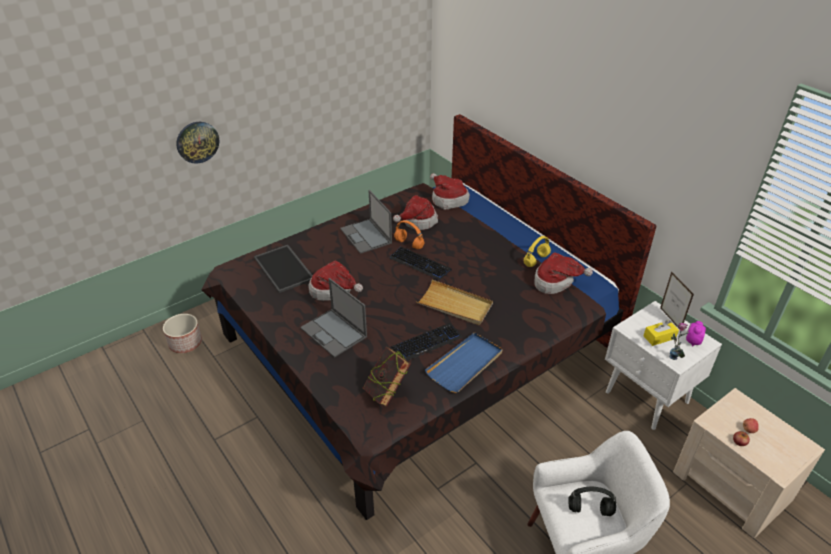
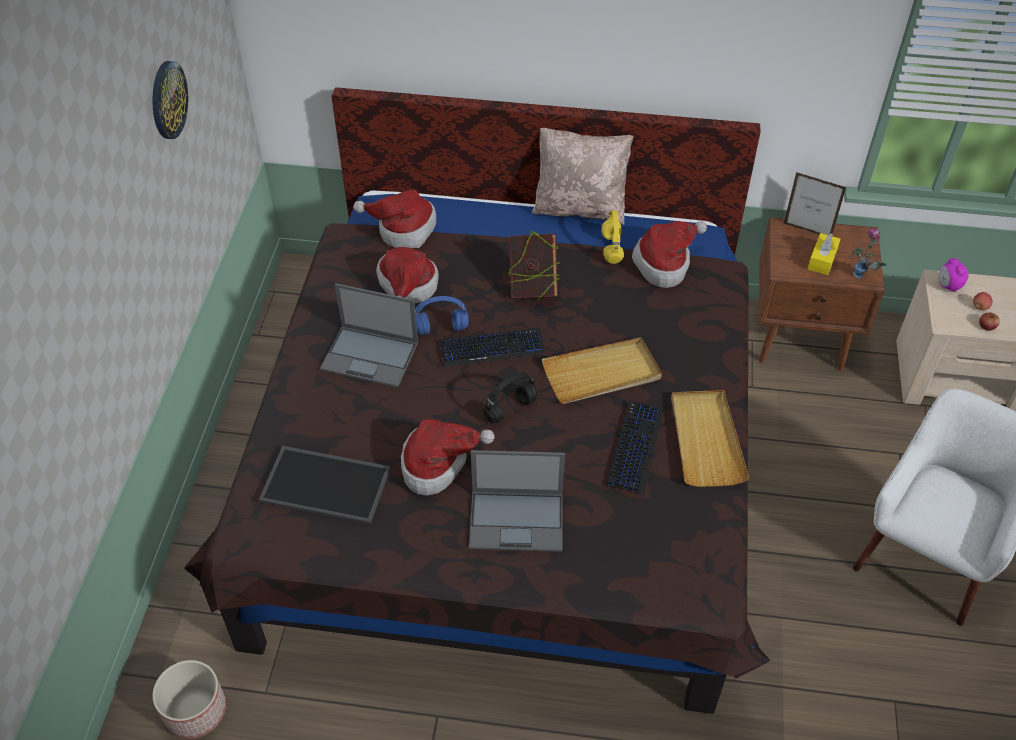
camera: 45 degrees left, 10 degrees up
wall clock [176,122,219,164] -> wall clock moved to [152,61,188,139]
book [363,347,411,407] -> book moved to [508,231,560,300]
orange headphones [394,220,424,249] -> blue headphones [415,296,469,335]
blue tray [425,332,502,393] -> beige tray [671,390,749,487]
black headphones [568,487,616,516] -> black headphones moved to [483,373,538,423]
white nightstand [605,301,722,430] -> brown nightstand [758,217,884,371]
alarm clock [686,321,706,346] -> alarm clock moved to [938,258,969,293]
none -> beige pillow [532,128,633,225]

